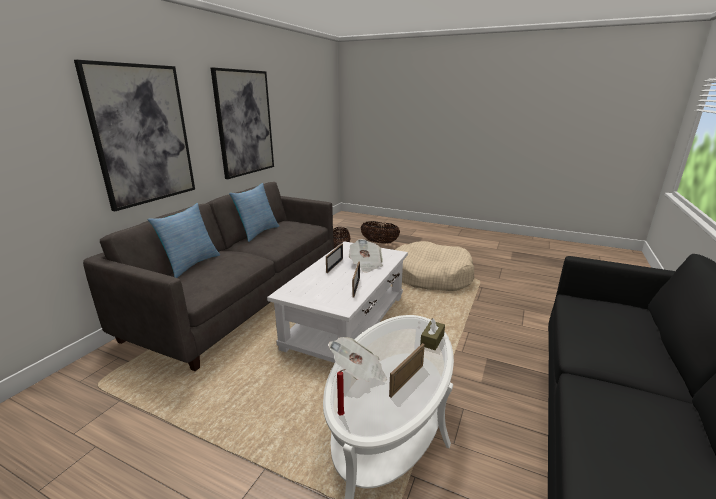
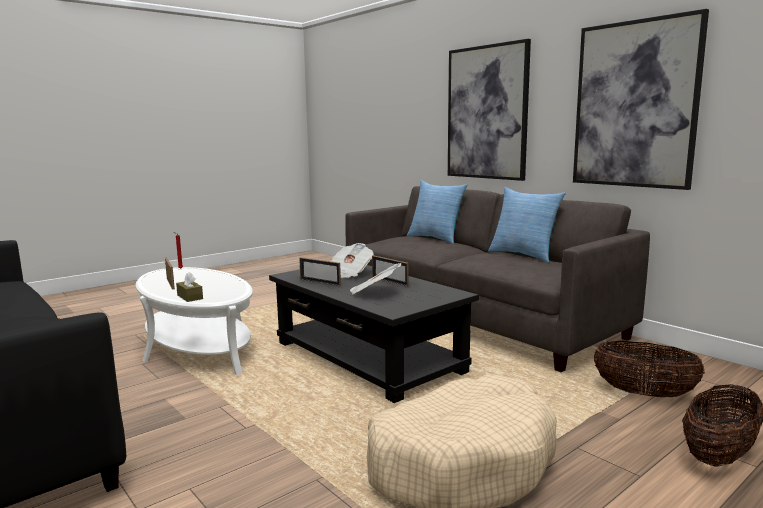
camera: 115 degrees right, 10 degrees down
white coffee table [267,241,408,363] -> black coffee table [269,265,479,403]
newspaper [329,337,388,382] -> newspaper moved to [331,243,374,278]

